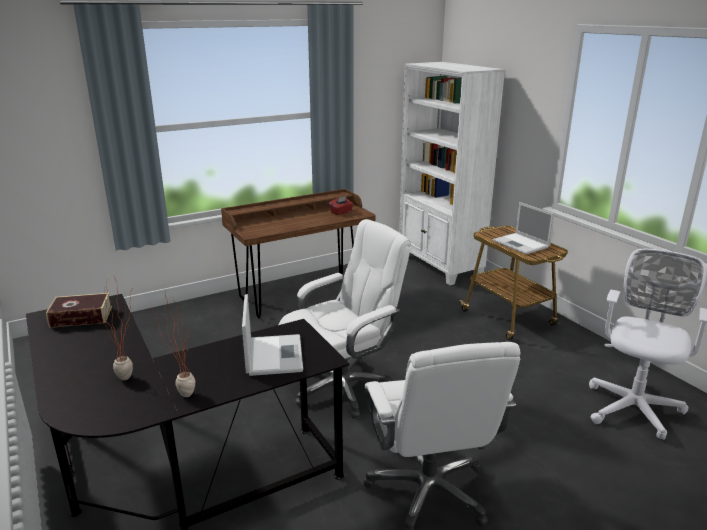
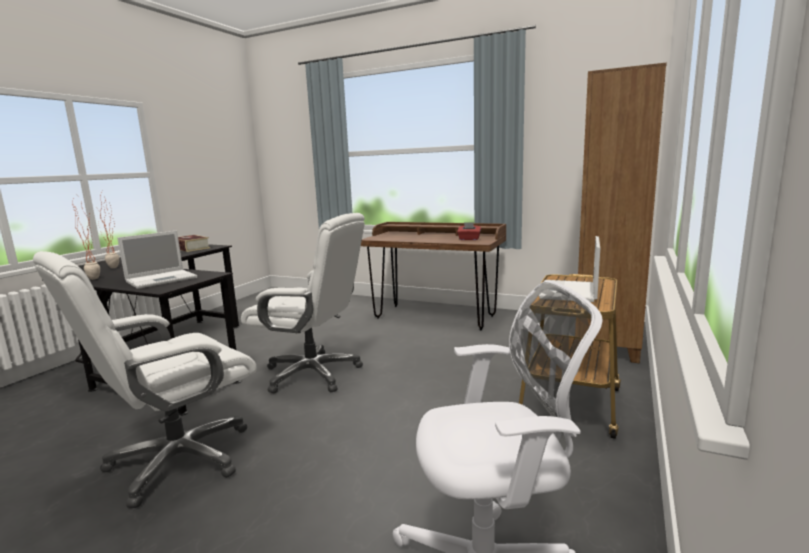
camera: 55 degrees right, 10 degrees down
white bookcase [399,62,505,285] -> brown bookcase [576,62,667,363]

